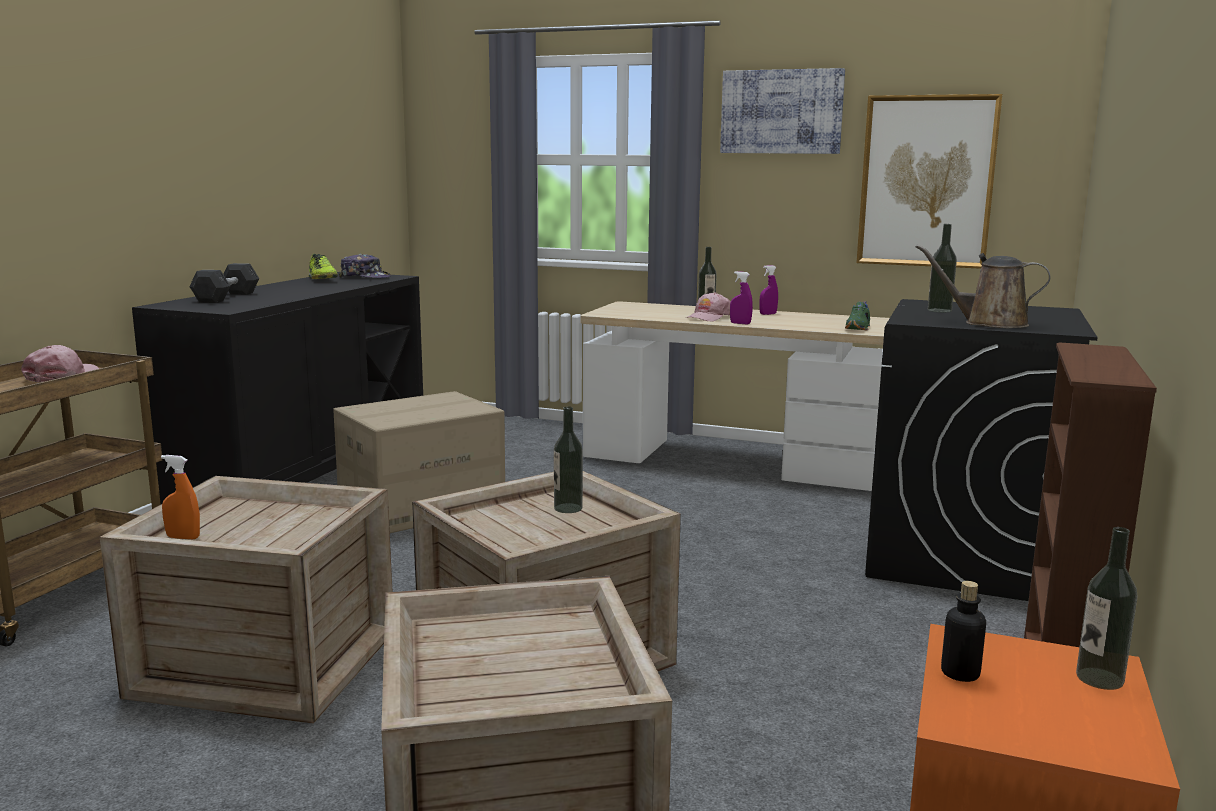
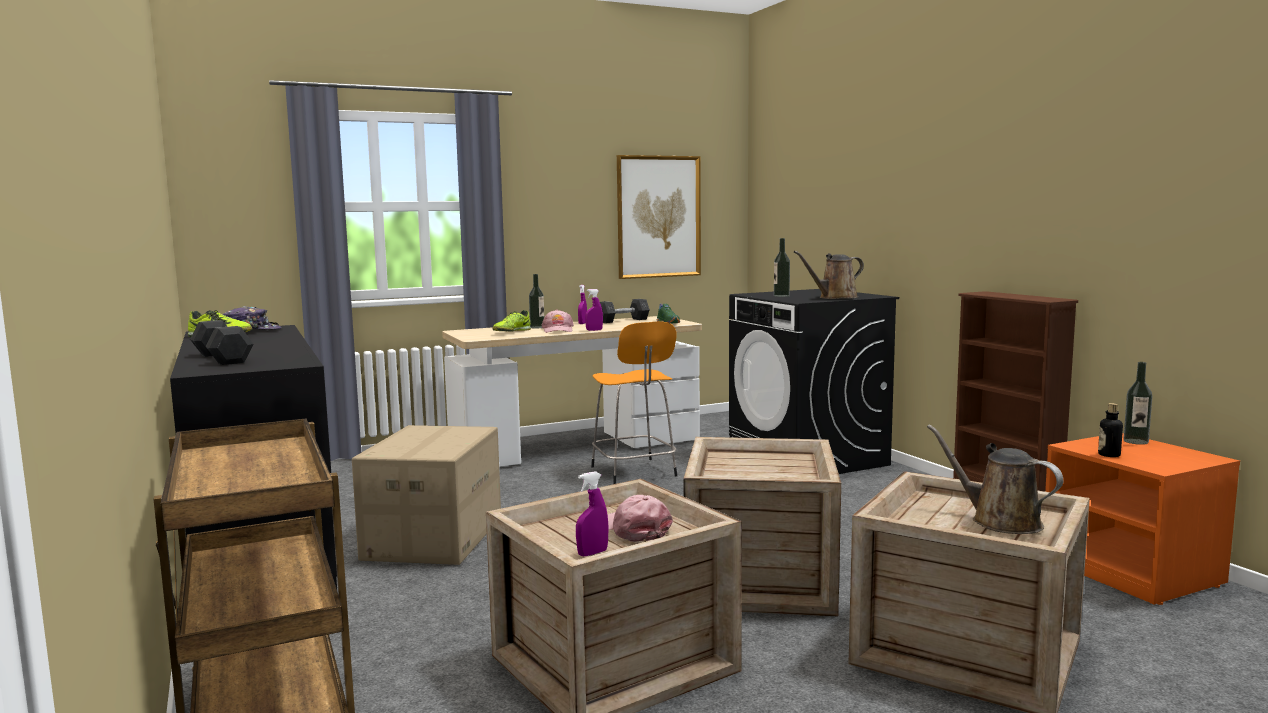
camera: 45 degrees left, 5 degrees down
pink cap [21,345,99,382] -> pink cap moved to [608,495,673,542]
orange spray bottle [161,455,200,539] -> purple spray bottle [576,471,609,557]
bottle [554,407,583,513] -> none
picture [720,68,845,154] -> none
none -> shoe [493,310,531,332]
none -> orange stool [591,322,677,484]
none -> grey dumbbell [600,299,650,323]
none -> brown watering can [927,424,1064,534]

